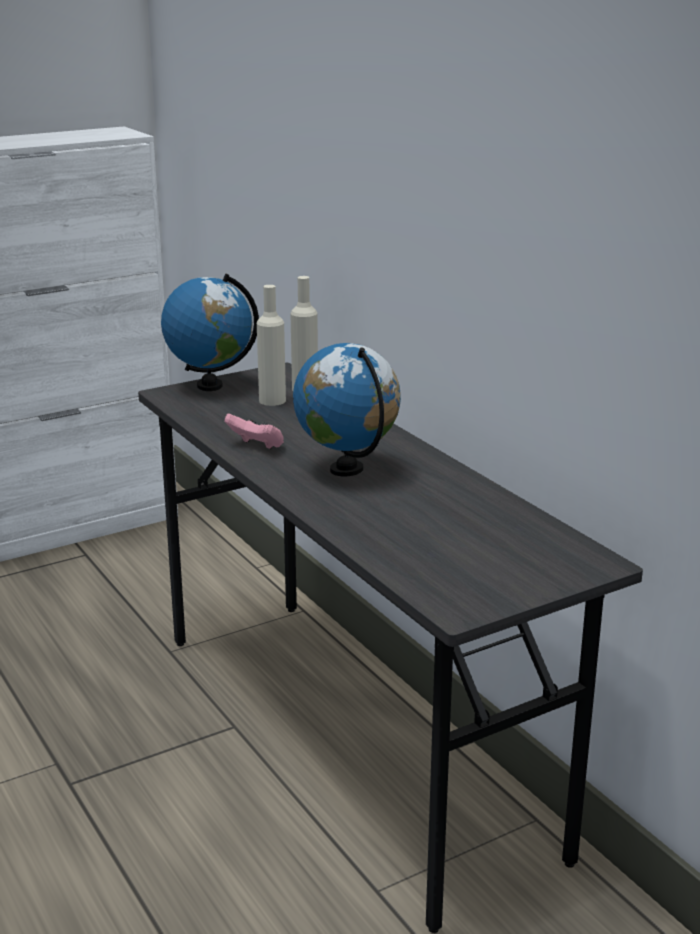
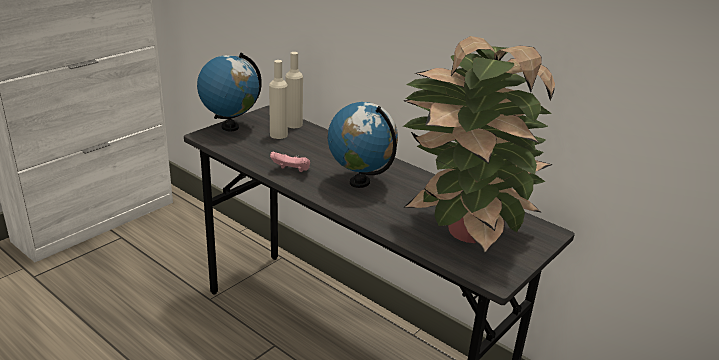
camera: 20 degrees left, 5 degrees up
none -> potted plant [403,36,555,254]

